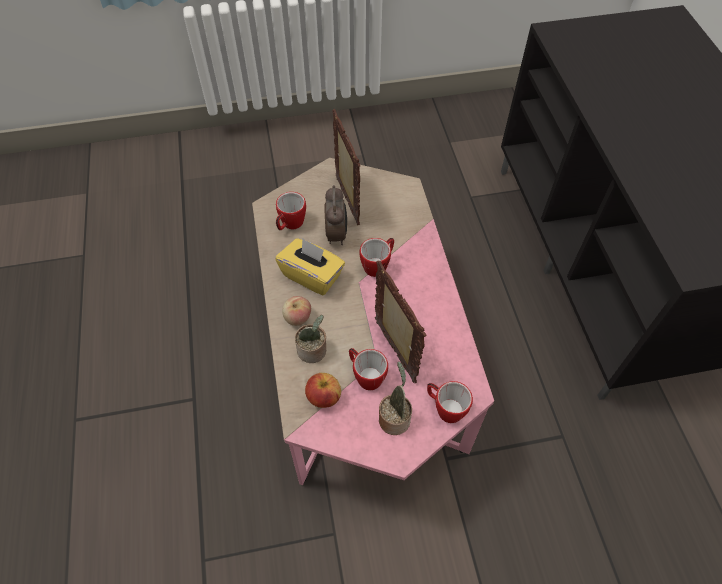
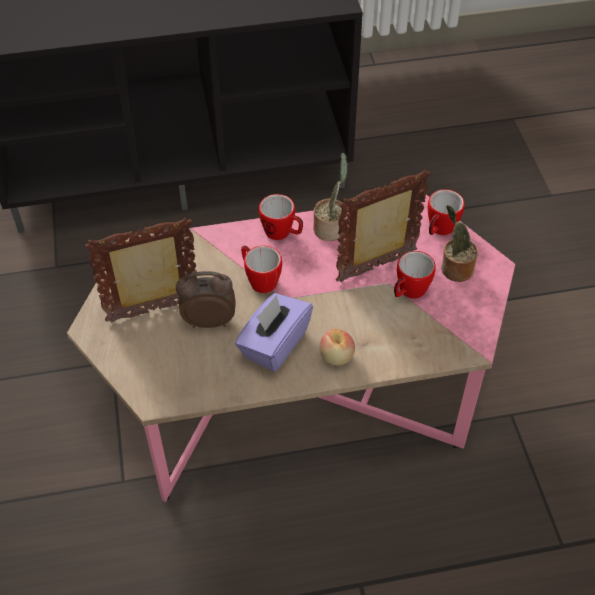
camera: 90 degrees left, 5 degrees down
yellow tissue box [275,238,345,295] -> purple tissue box [235,293,313,372]
mug [276,192,306,230] -> mug moved to [259,194,303,240]
potted plant [295,315,326,363] -> potted plant moved to [314,153,348,241]
apple [305,373,341,408] -> none

